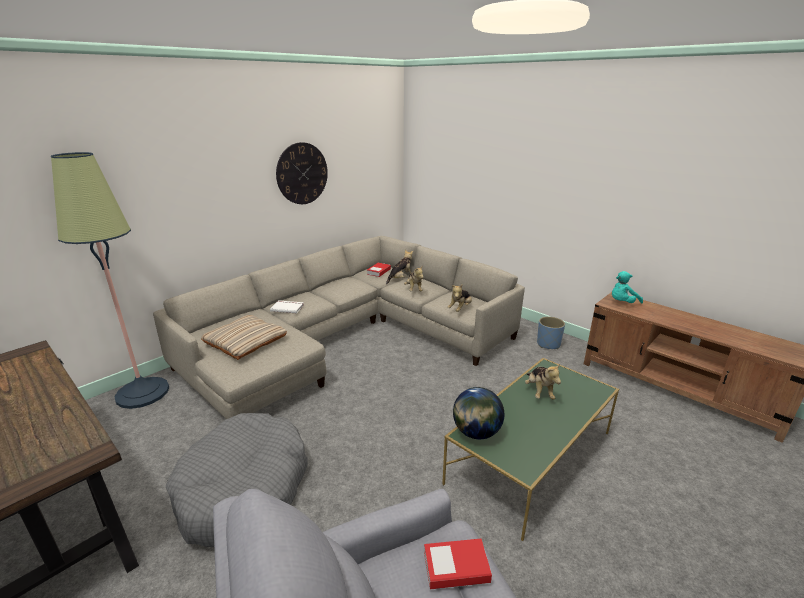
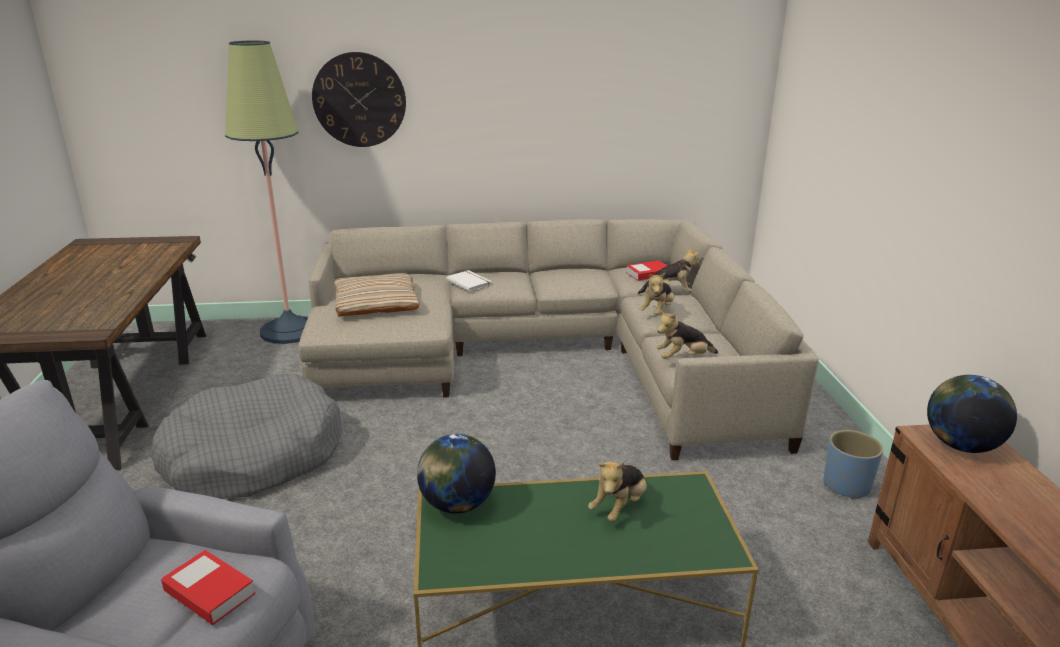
camera: 40 degrees right, 0 degrees up
wall clock [276,142,328,204] -> wall clock moved to [312,52,406,147]
turquoise plush toy [612,271,643,303] -> globe [927,375,1017,453]

